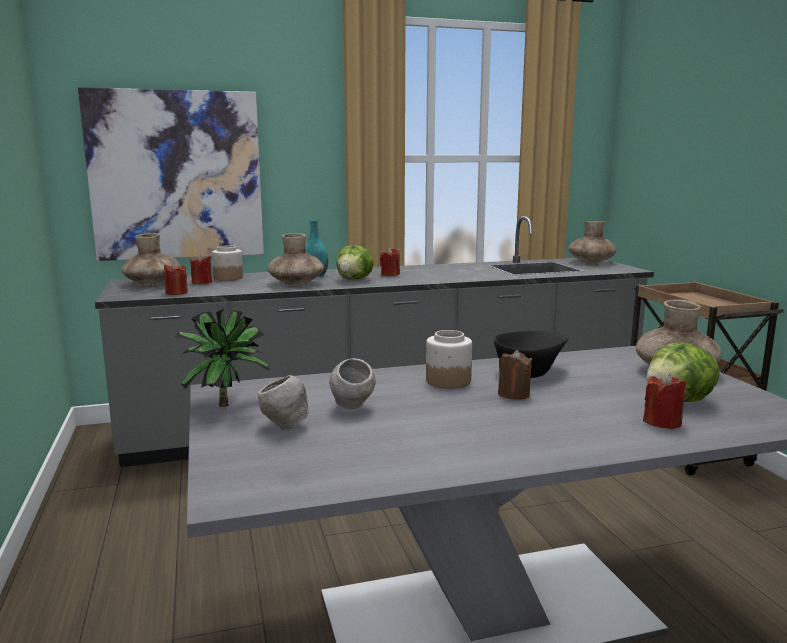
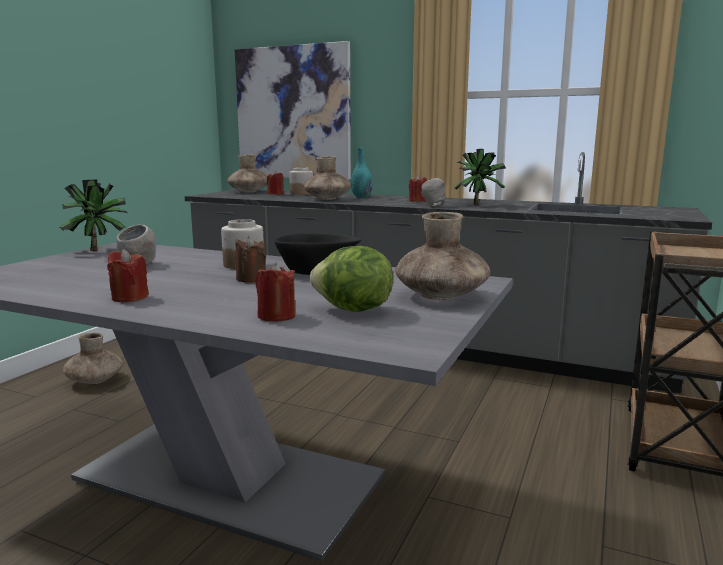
camera: 40 degrees right, 0 degrees up
red candle [164,262,188,295] -> red candle moved to [107,249,149,302]
grey bowl [258,375,309,430] -> grey bowl moved to [421,178,446,206]
lettuce [337,245,374,280] -> none
brown vase [569,222,617,263] -> brown vase moved to [63,333,123,384]
none -> potted plant [455,149,506,205]

